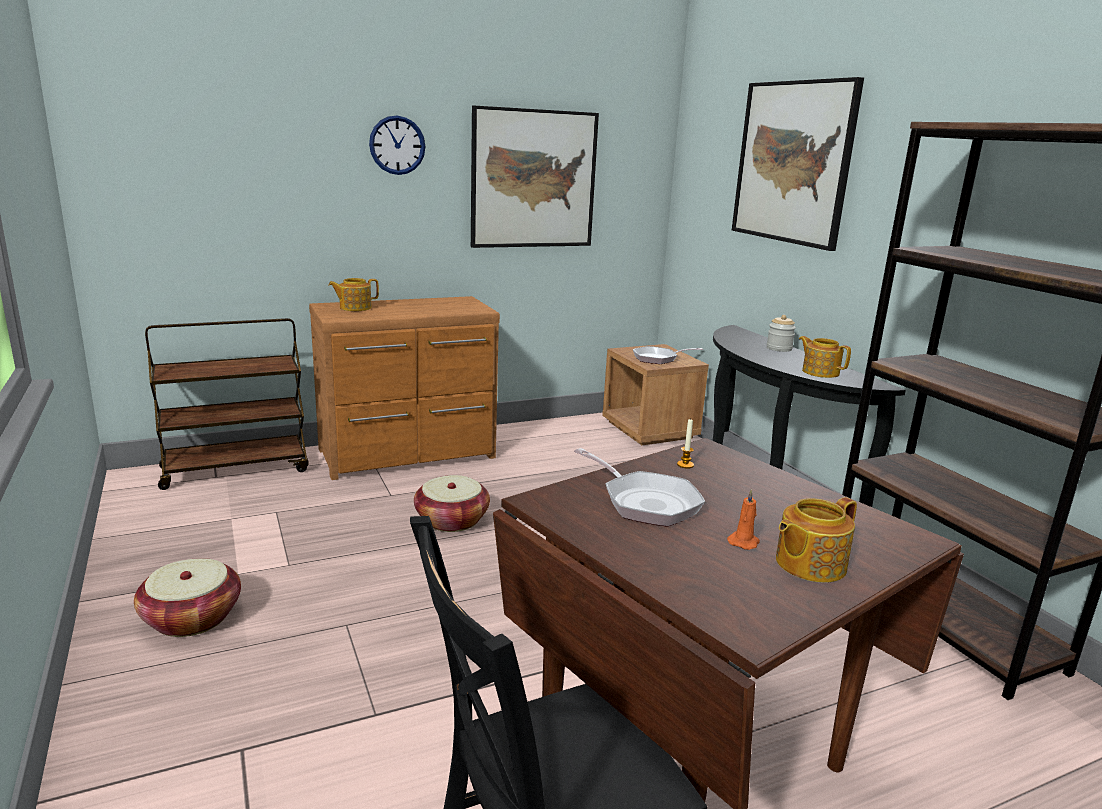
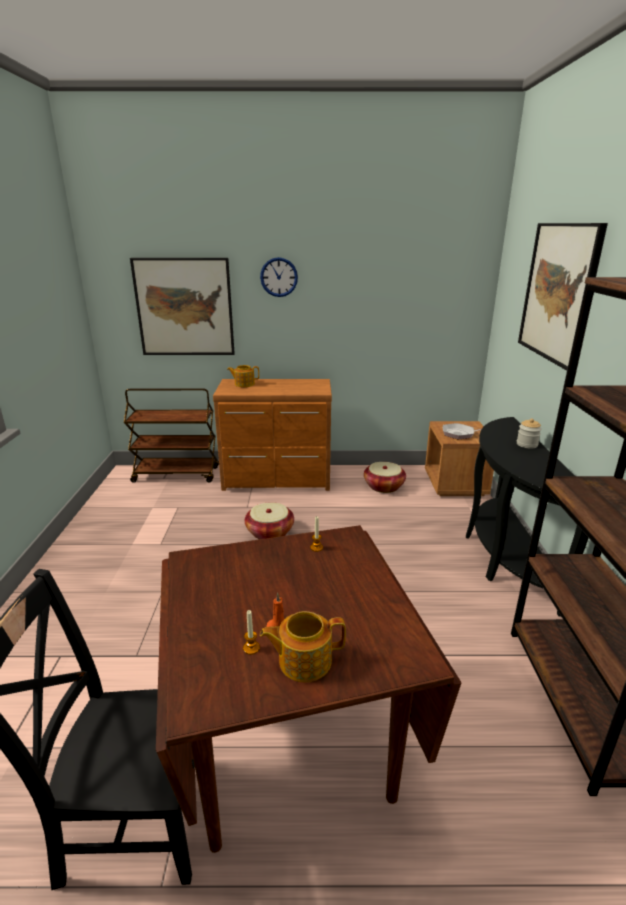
camera: 25 degrees right, 5 degrees up
basket [134,558,241,637] -> basket moved to [364,462,406,493]
picture [471,106,599,248] -> picture moved to [130,258,235,355]
frying pan [574,448,705,527] -> none
teapot [799,336,851,378] -> none
none -> candle [243,610,260,655]

